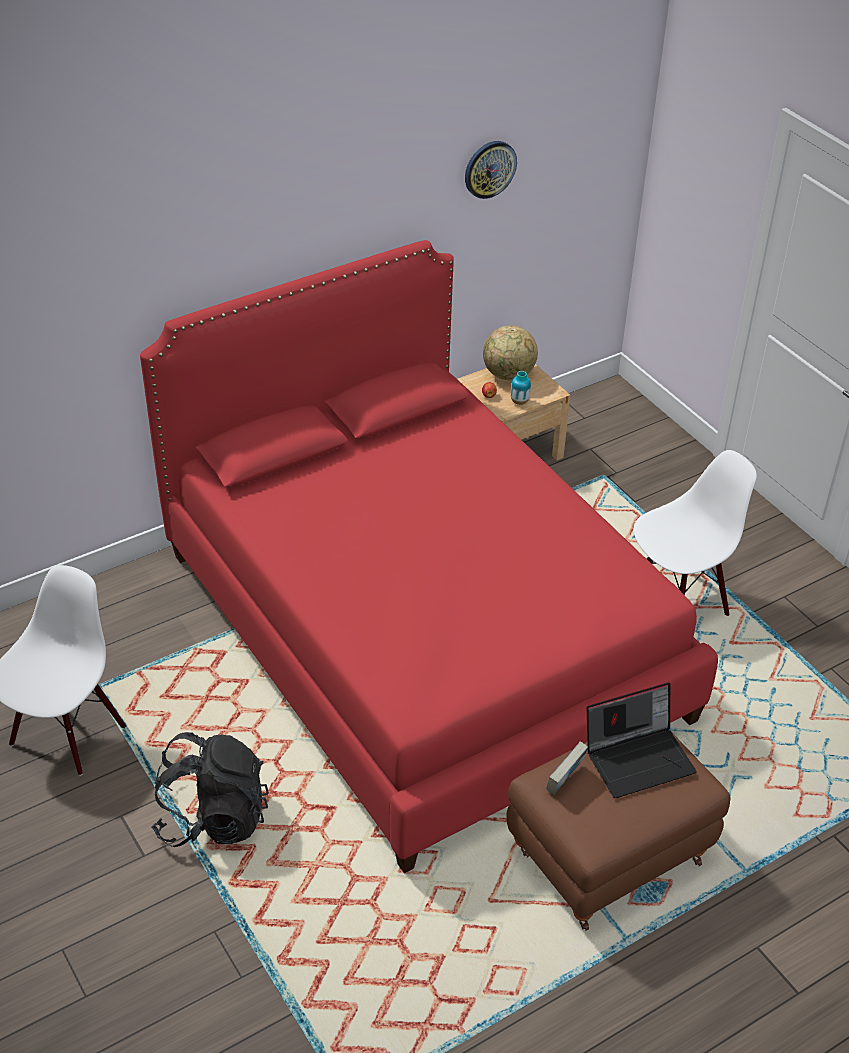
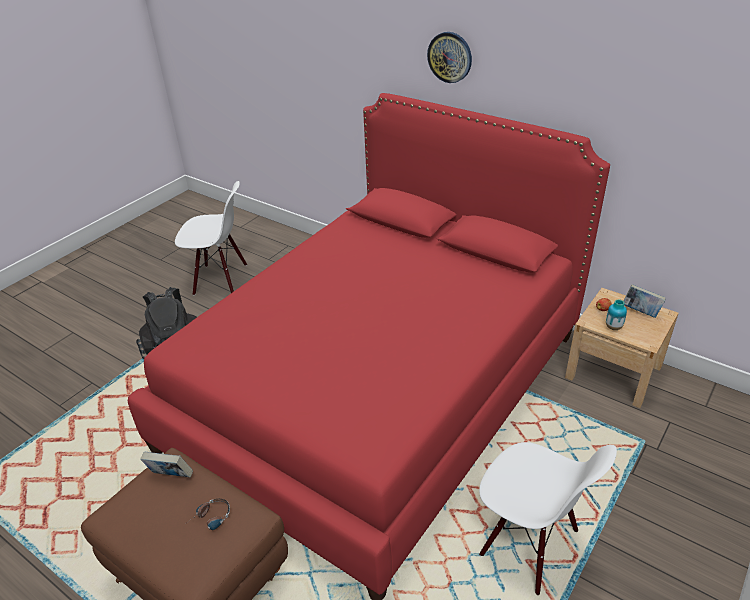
camera: 70 degrees right, 5 degrees down
wall clock [465,141,517,199] -> wall clock moved to [427,32,472,83]
globe [483,326,538,380] -> book [623,284,665,318]
laptop [587,682,697,798] -> headphones [184,499,230,530]

